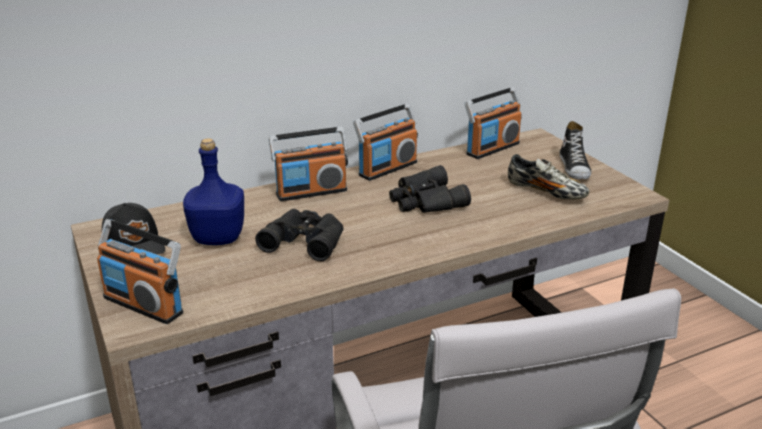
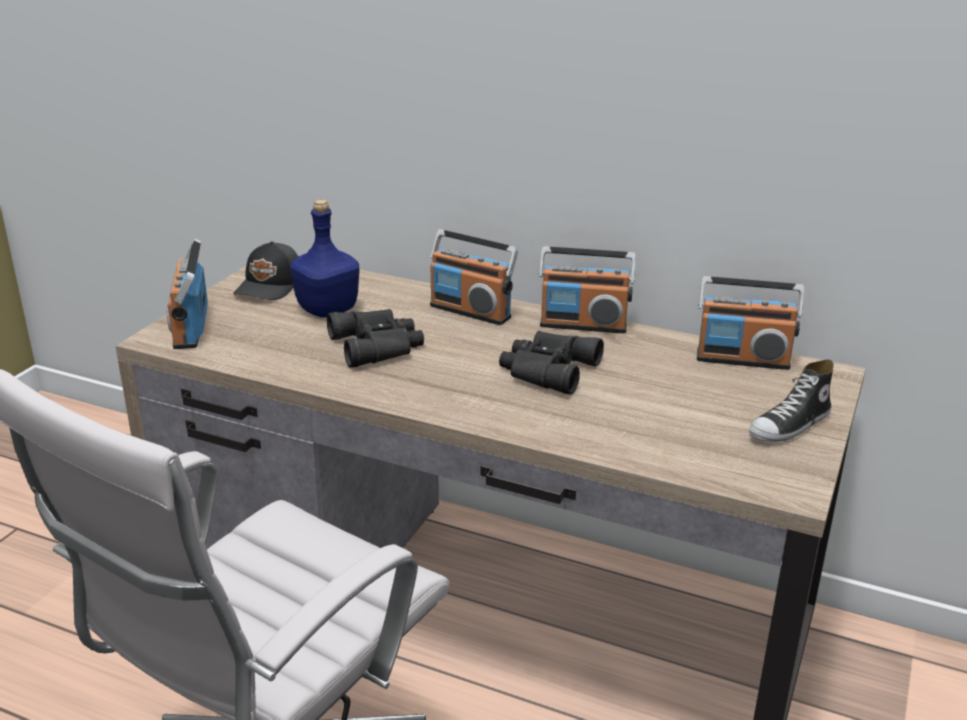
camera: 50 degrees right, 0 degrees up
shoe [508,154,590,199] -> none

